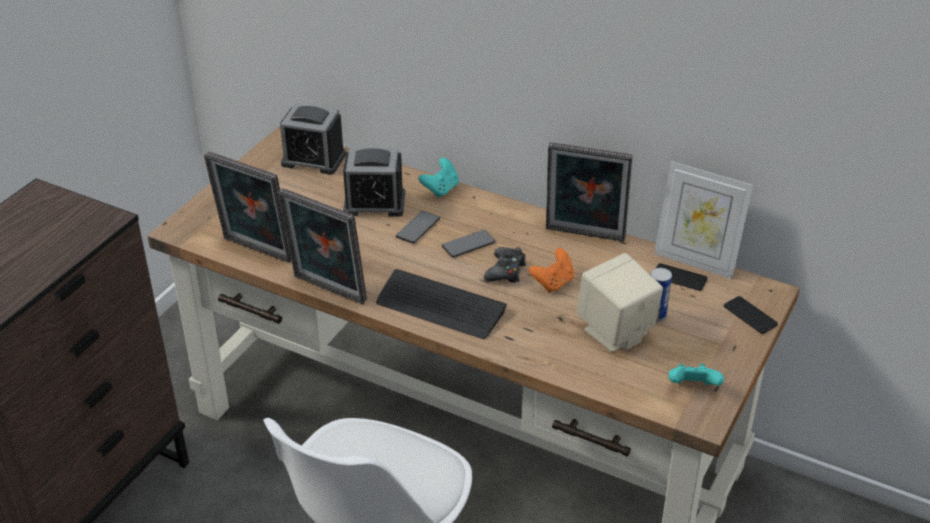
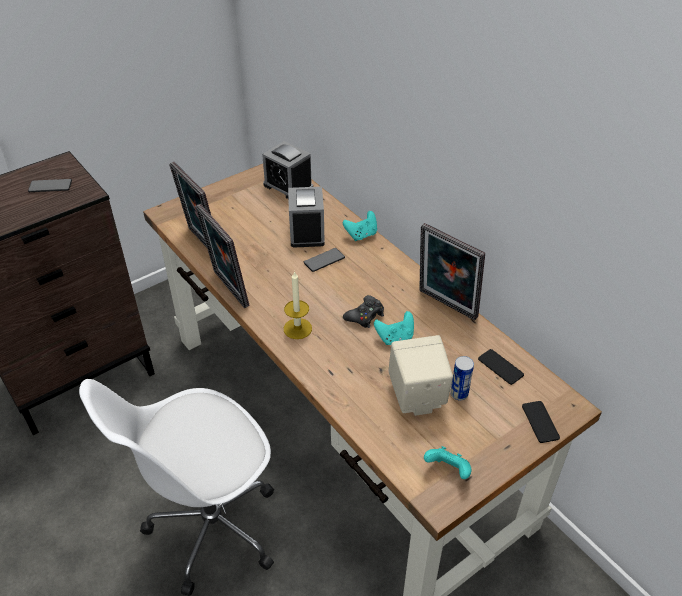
camera: 25 degrees right, 5 degrees up
alarm clock [343,147,405,217] -> alarm clock turned 120 degrees counterclockwise [288,186,325,248]
keyboard [376,269,507,339] -> candle [284,271,312,339]
phone [442,230,495,258] -> phone moved to [28,179,72,192]
orange game controller [529,248,574,293] -> turquoise game controller [374,311,414,345]
picture frame [654,161,753,279] -> none

